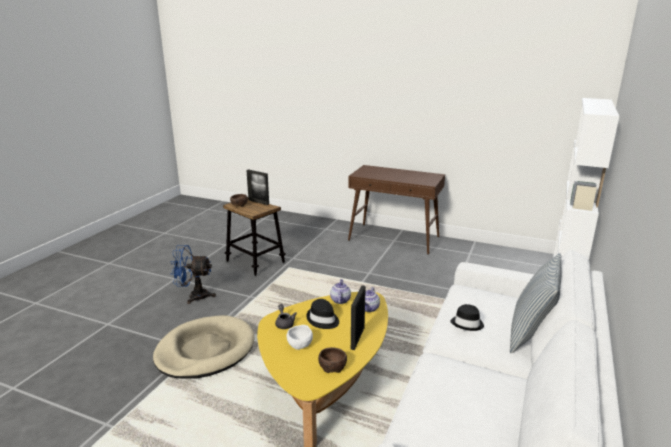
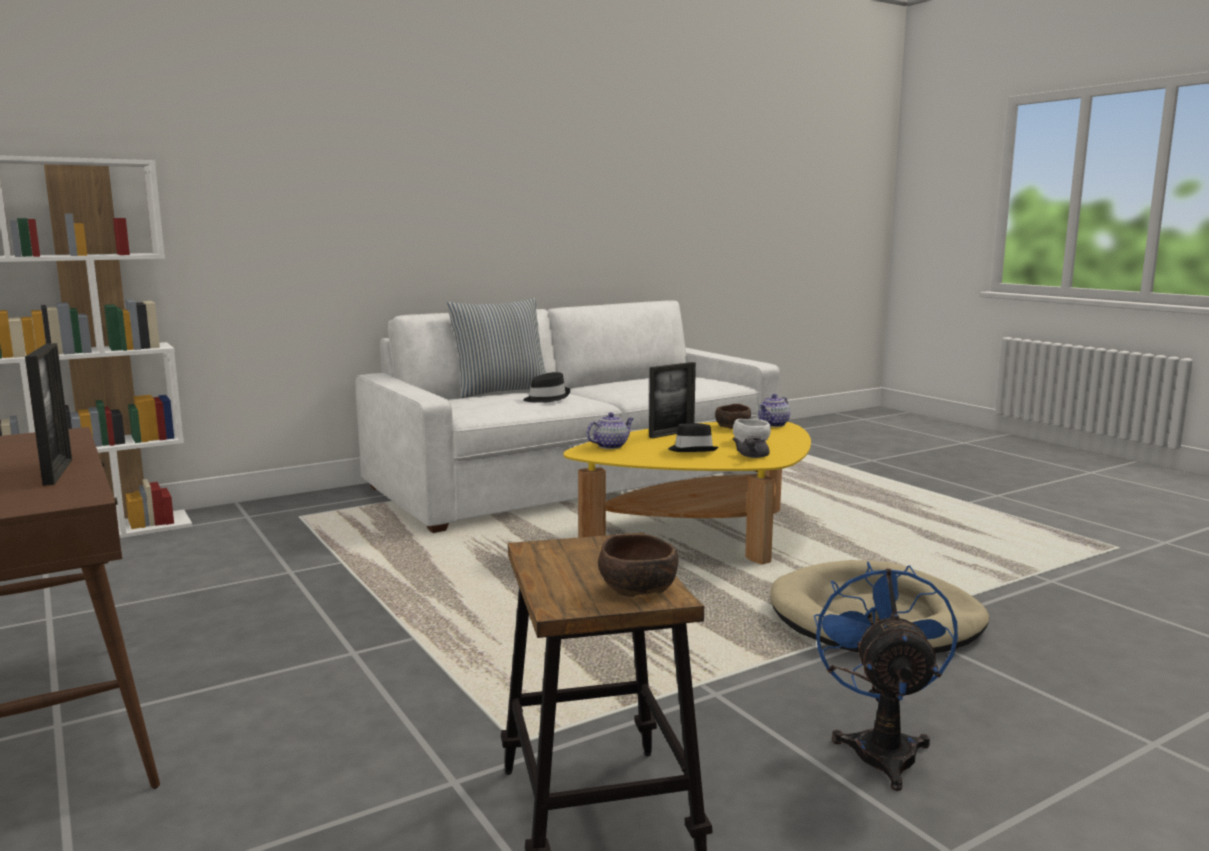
camera: 145 degrees left, 10 degrees down
blue fan [170,245,216,304] -> blue fan turned 120 degrees counterclockwise [814,561,958,791]
picture frame [246,169,269,205] -> picture frame moved to [25,343,72,486]
teapot [330,279,351,304] -> teapot moved to [758,394,790,427]

